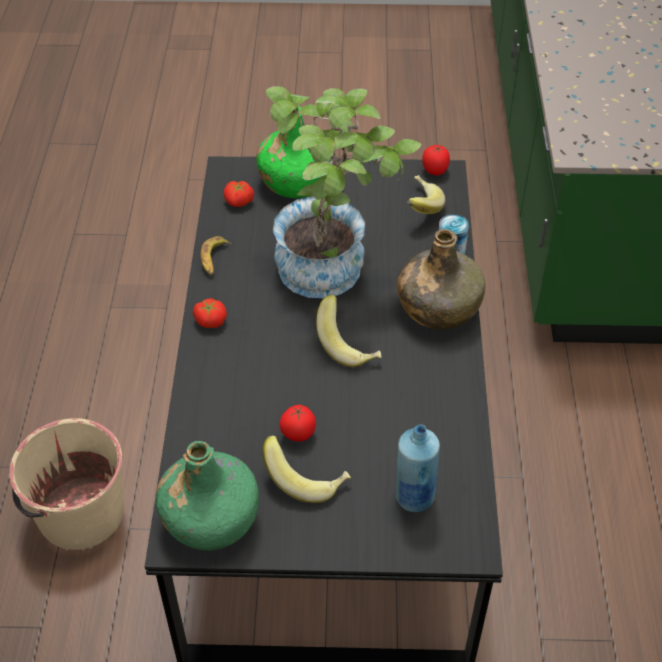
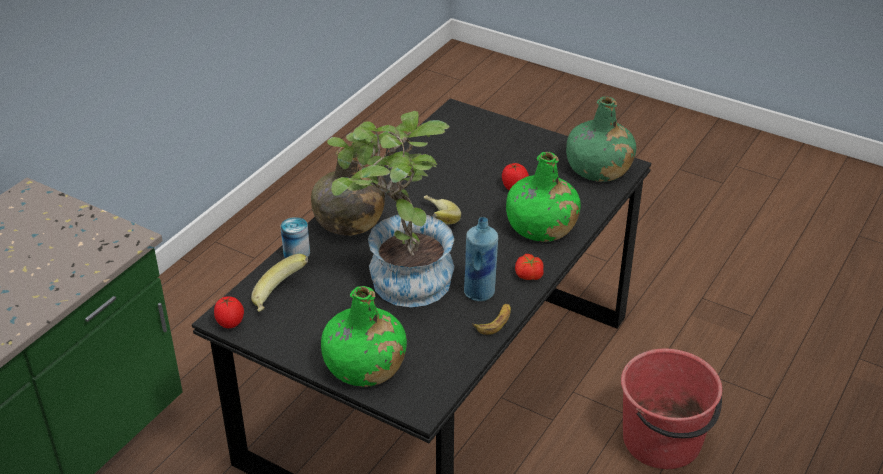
camera: 150 degrees left, 10 degrees down
beige bucket [9,418,124,550] -> red bucket [621,349,722,469]
tomato [223,181,254,207] -> none
banana [262,436,351,503] -> none
blue bottle [396,425,440,512] -> blue bottle moved to [464,217,498,301]
none -> green bottle [506,152,581,242]

